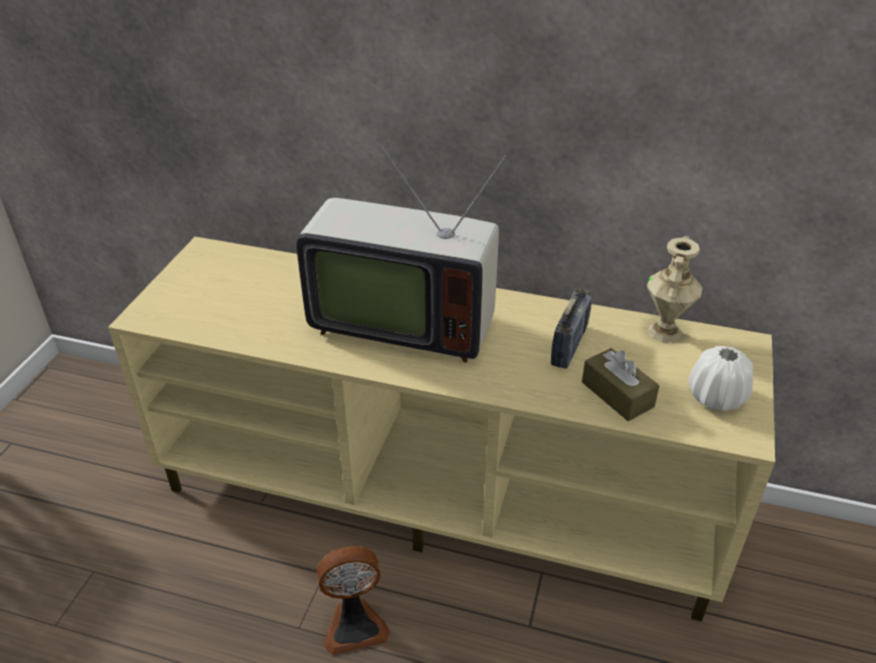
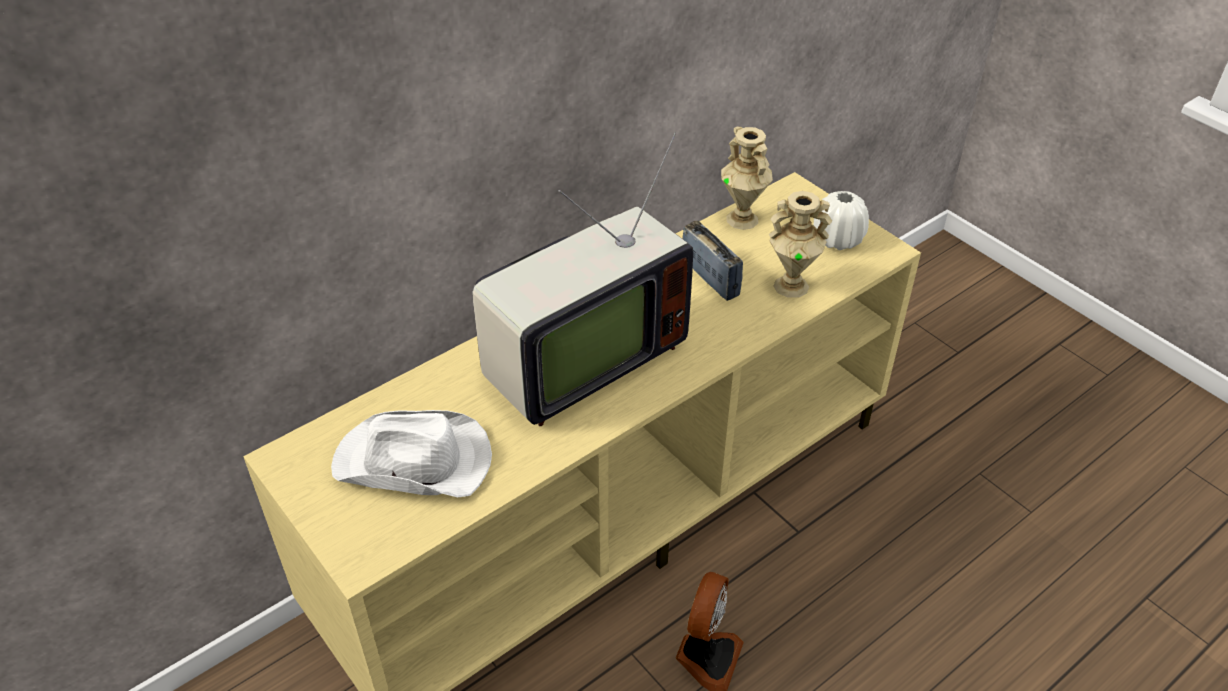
camera: 55 degrees left, 5 degrees up
brown tissue box [582,348,659,421] -> beige vase [769,191,832,298]
none -> white hat [331,410,492,497]

